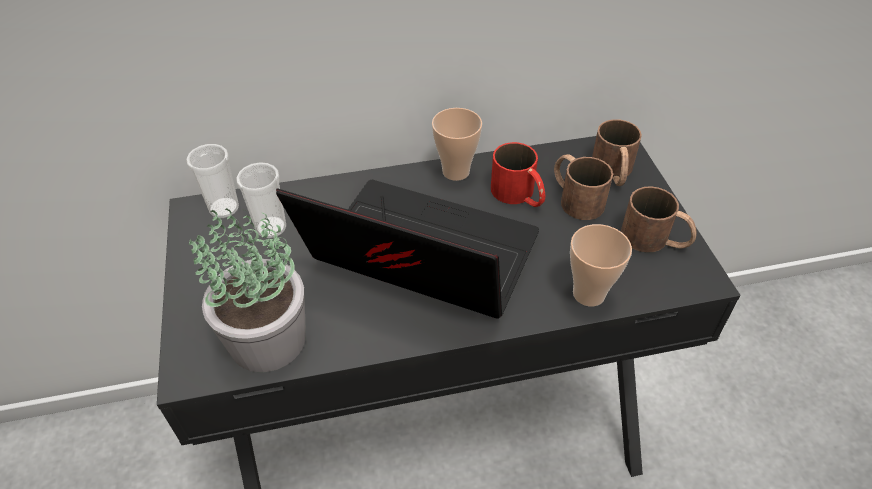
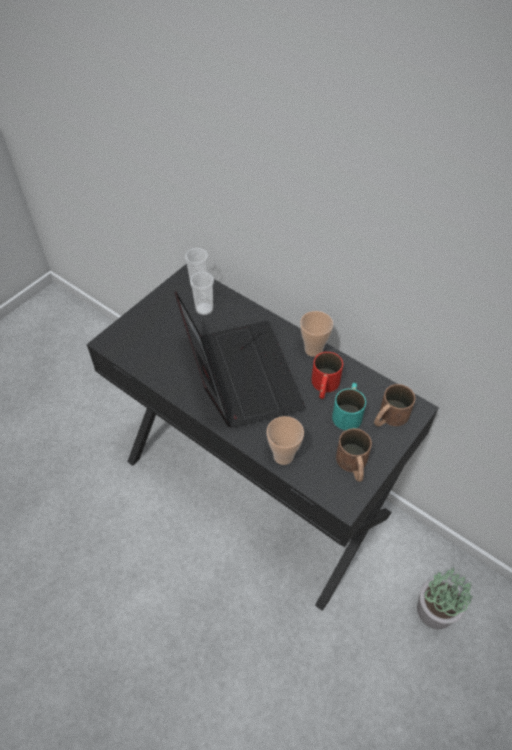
camera: 50 degrees right, 5 degrees up
potted plant [189,208,306,372] -> potted plant moved to [417,567,473,629]
brown mug [554,154,613,220] -> turquoise mug [332,383,366,430]

